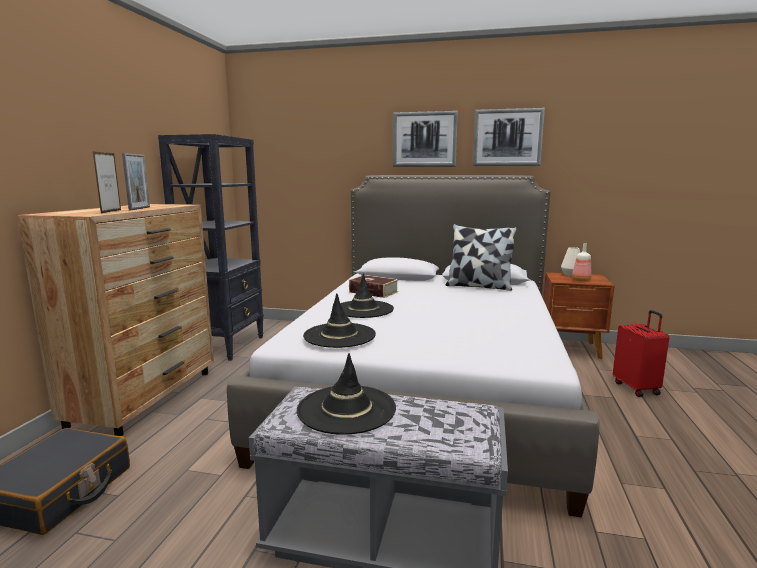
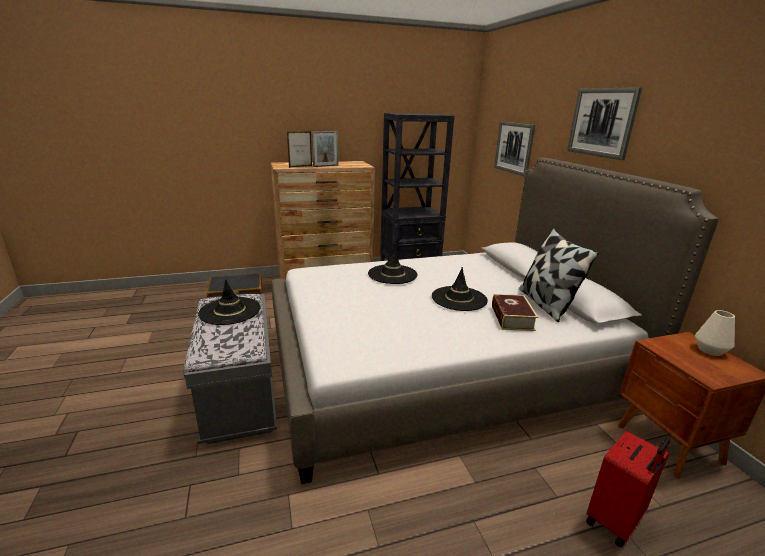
camera: 60 degrees right, 10 degrees up
black hat [303,293,376,348] -> black hat moved to [432,267,488,311]
book [349,275,399,298] -> book moved to [492,294,538,331]
picture [473,108,545,166] -> picture moved to [494,122,535,177]
bottle [572,243,592,281] -> none

